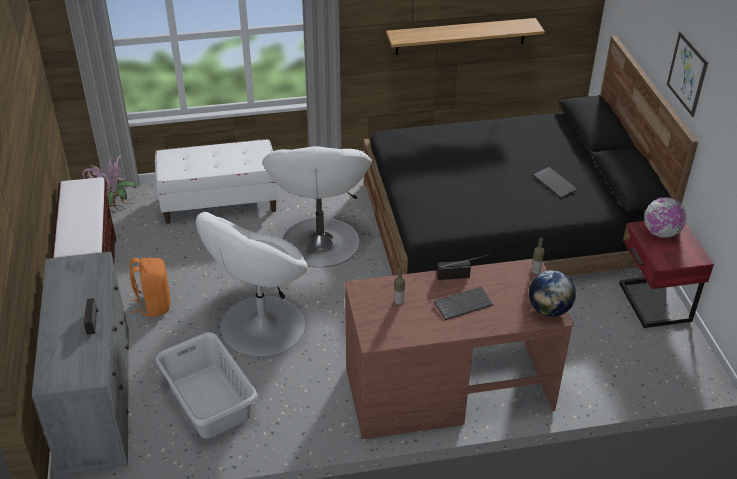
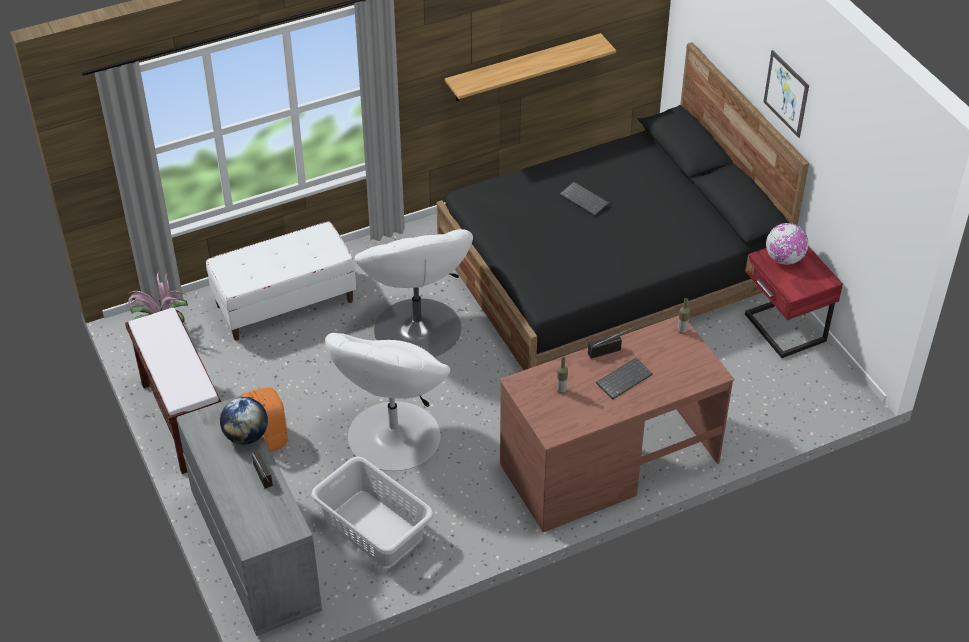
camera: 15 degrees left, 5 degrees up
globe [529,270,576,317] -> globe moved to [220,397,268,445]
keyboard [533,167,578,198] -> keyboard moved to [559,182,609,216]

